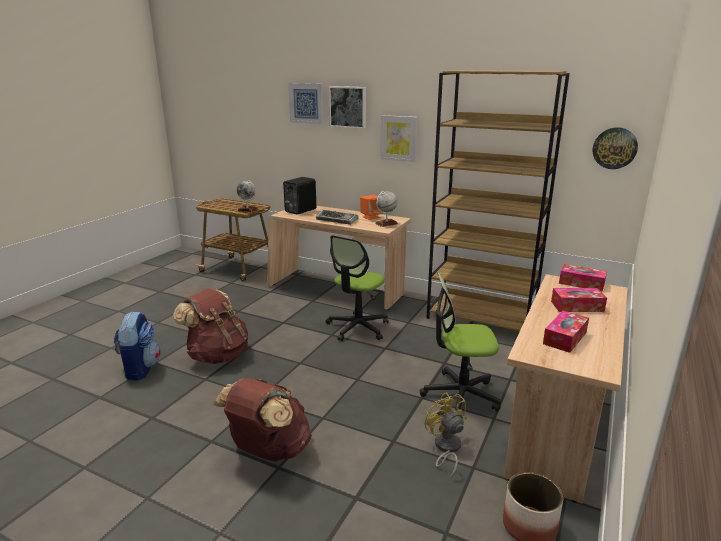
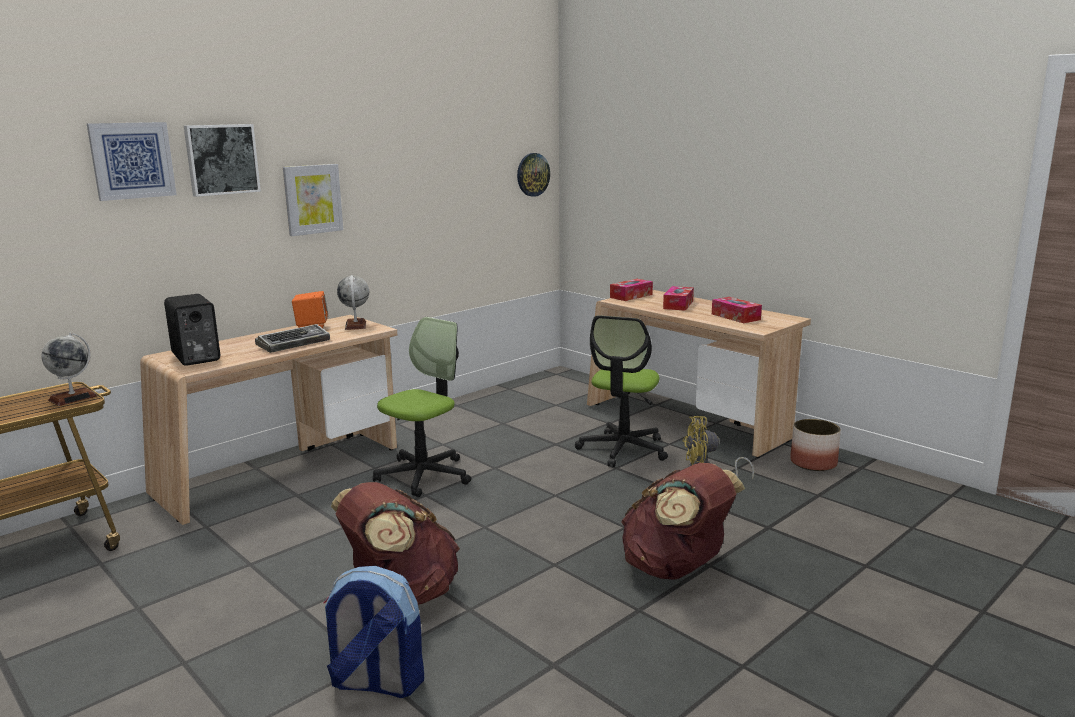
camera: 70 degrees left, 5 degrees down
office chair [325,235,388,341] -> office chair turned 105 degrees counterclockwise [373,317,471,497]
brown bookcase [427,70,570,331] -> none

